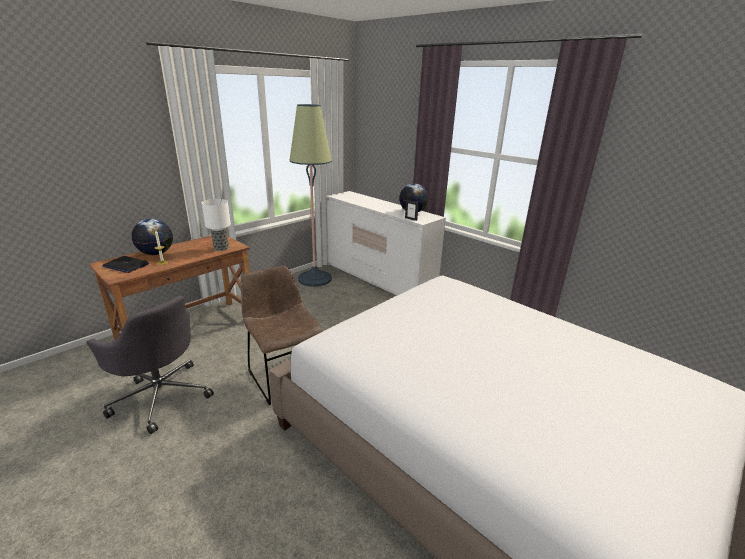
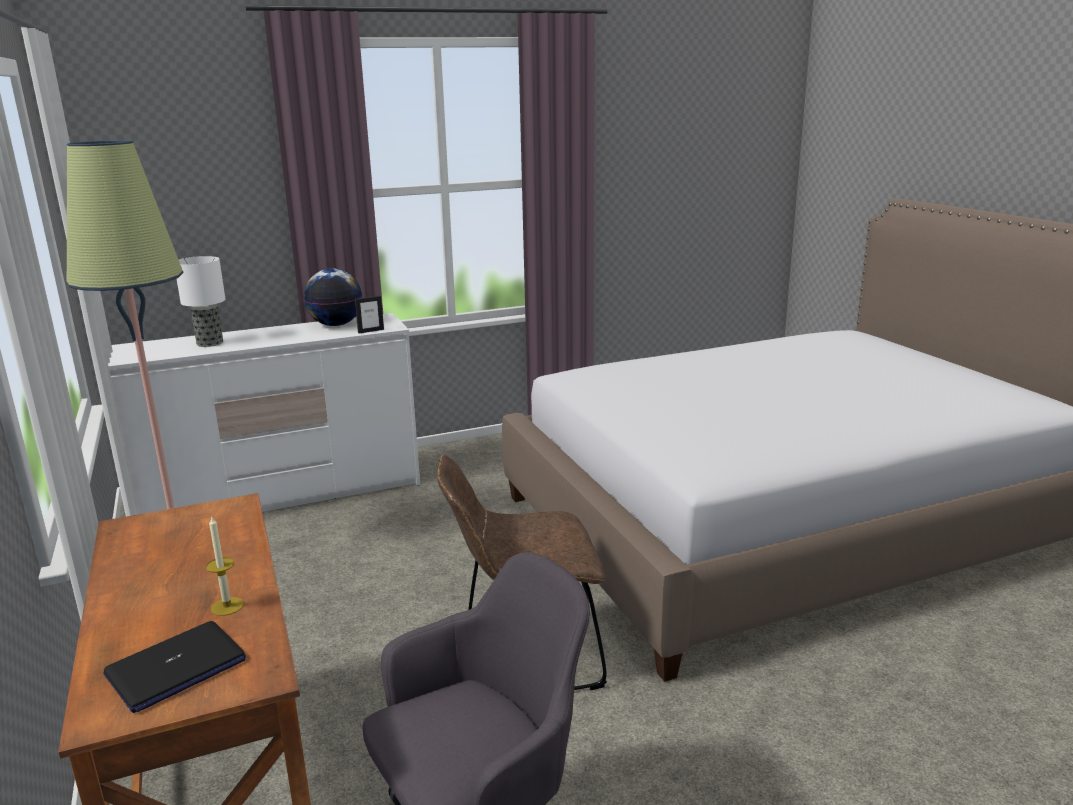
camera: 65 degrees left, 5 degrees down
globe [132,219,173,255] -> none
table lamp [202,199,231,251] -> table lamp moved to [177,256,225,347]

